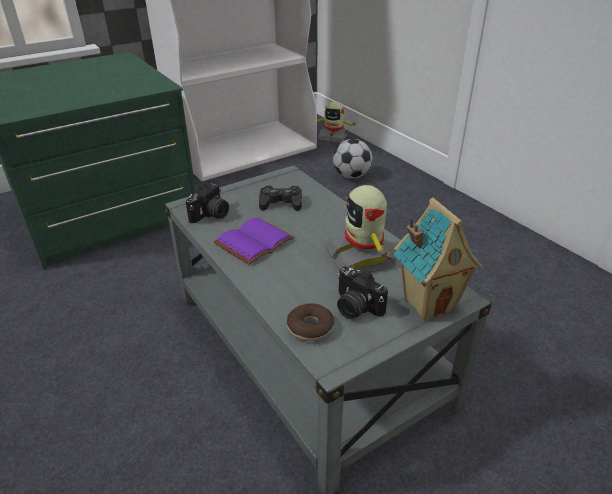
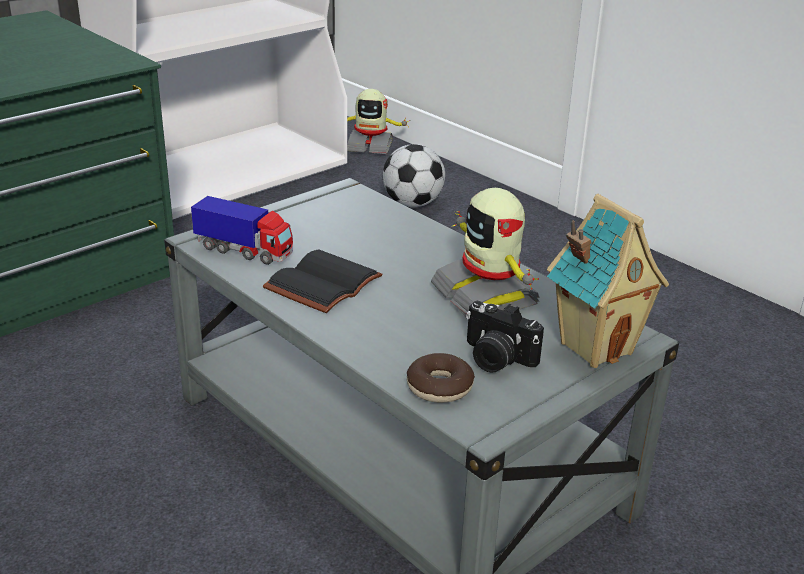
camera: 10 degrees left, 5 degrees down
camera [186,183,229,224] -> toy truck [191,196,293,265]
purple book [214,217,294,265] -> black book [263,249,383,313]
black game controller [259,186,302,211] -> none

